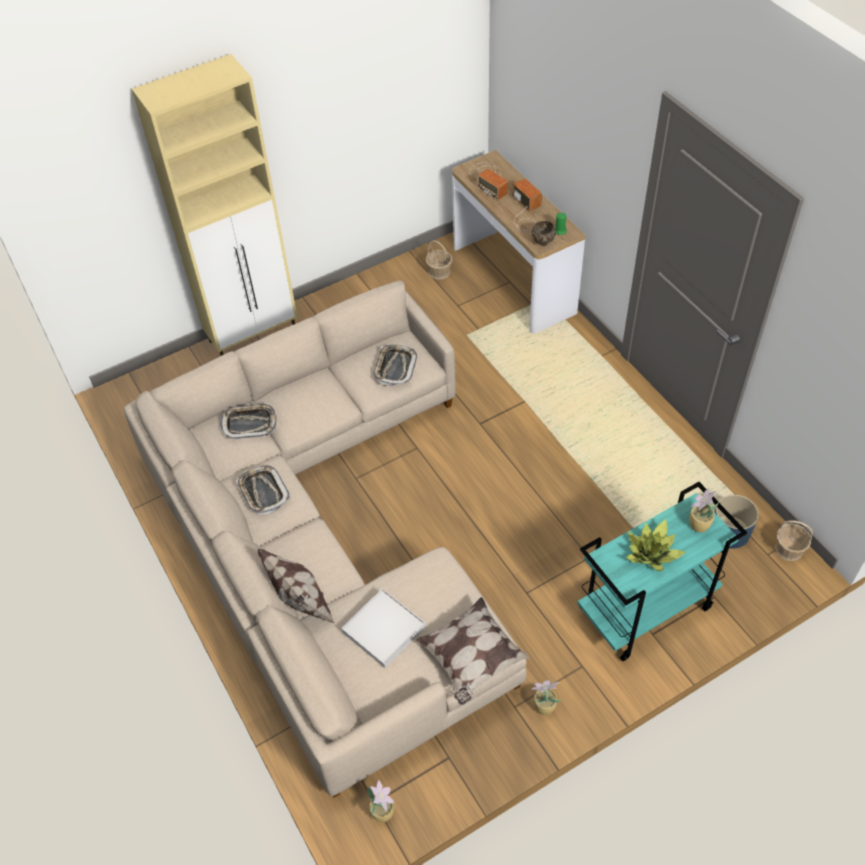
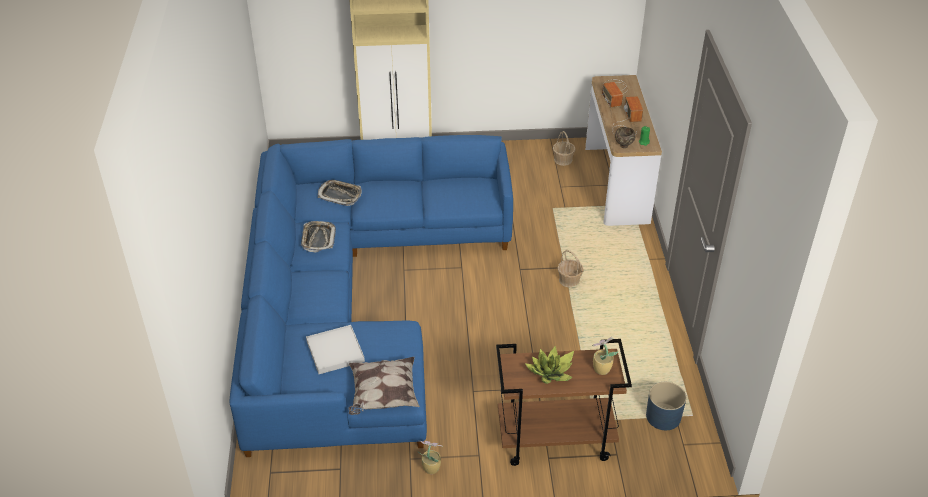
camera: 25 degrees right, 10 degrees down
beige sofa [124,280,527,798] -> blue sofa [230,135,513,457]
pillow [257,548,335,624] -> none
potted plant [367,780,394,822] -> none
tray [374,344,417,386] -> none
turquoise cart [577,482,747,661] -> brown cart [496,339,632,466]
basket [775,520,813,561] -> basket moved to [558,250,584,287]

